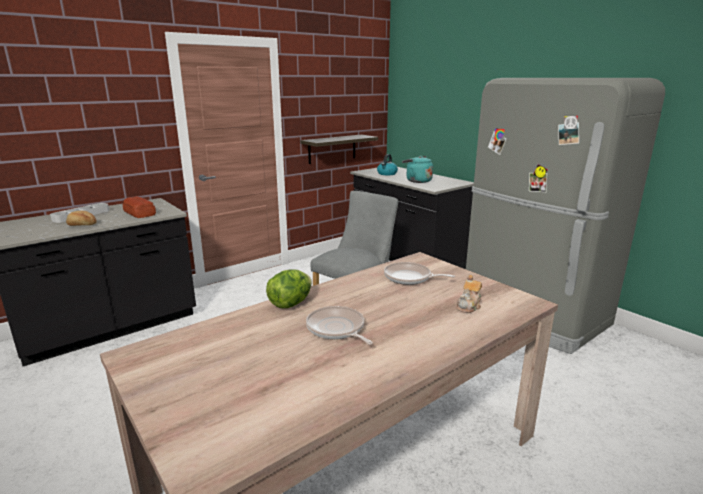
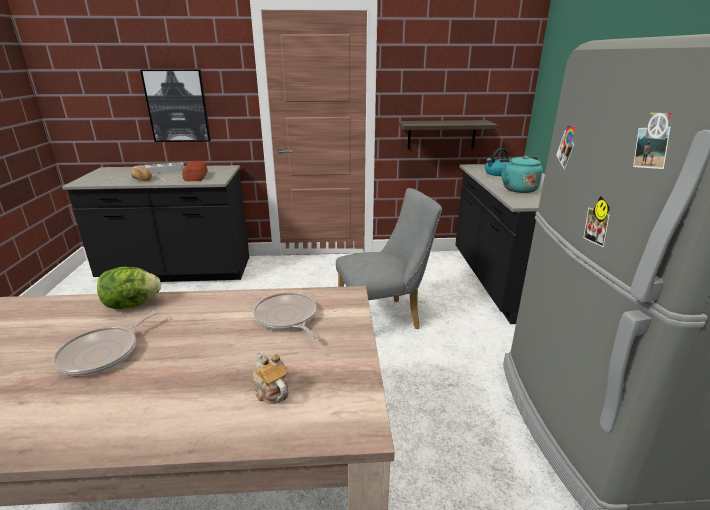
camera: 35 degrees right, 5 degrees up
frying pan [306,306,373,345] -> frying pan turned 150 degrees counterclockwise [53,310,159,376]
teapot [457,275,482,313] -> teapot turned 75 degrees clockwise [253,352,289,404]
none -> picture [140,69,211,142]

